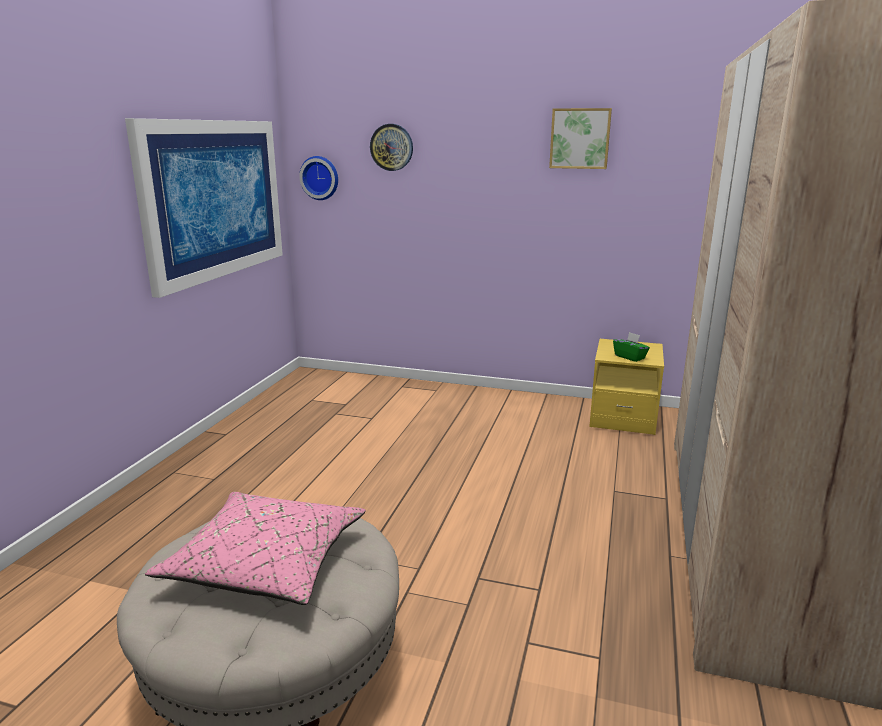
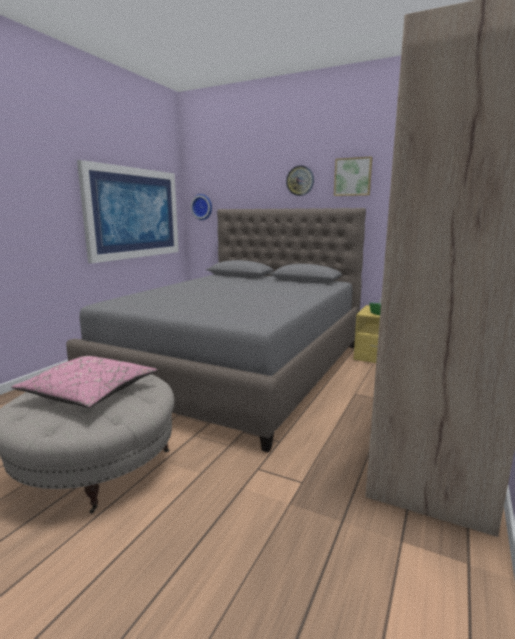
camera: 10 degrees right, 5 degrees down
wall clock [370,124,413,171] -> wall clock moved to [286,165,314,196]
none -> grey bed [66,208,366,452]

